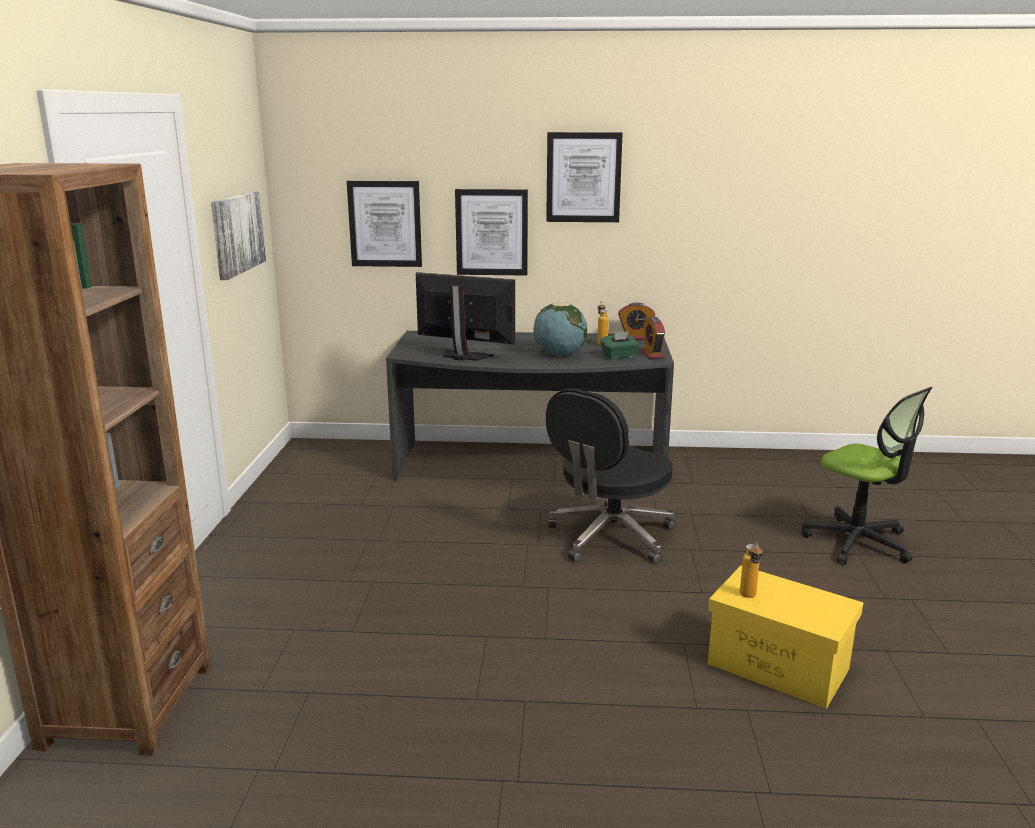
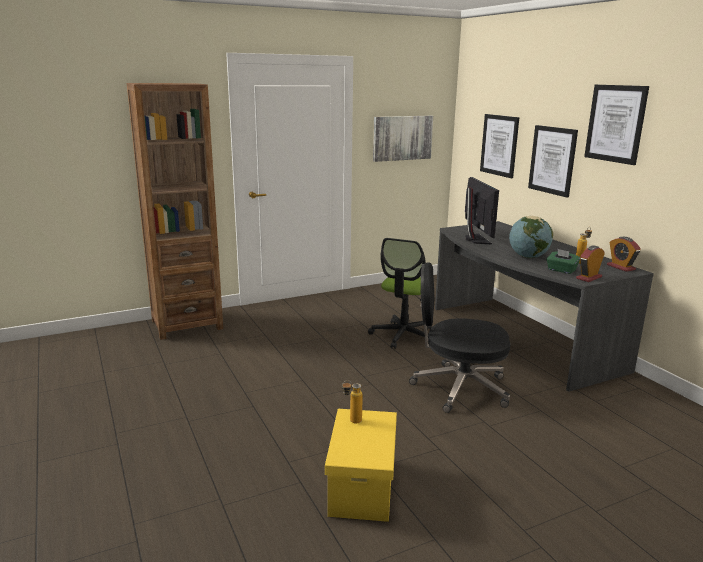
camera: 60 degrees right, 0 degrees up
office chair [802,387,933,565] -> office chair moved to [368,238,432,349]

